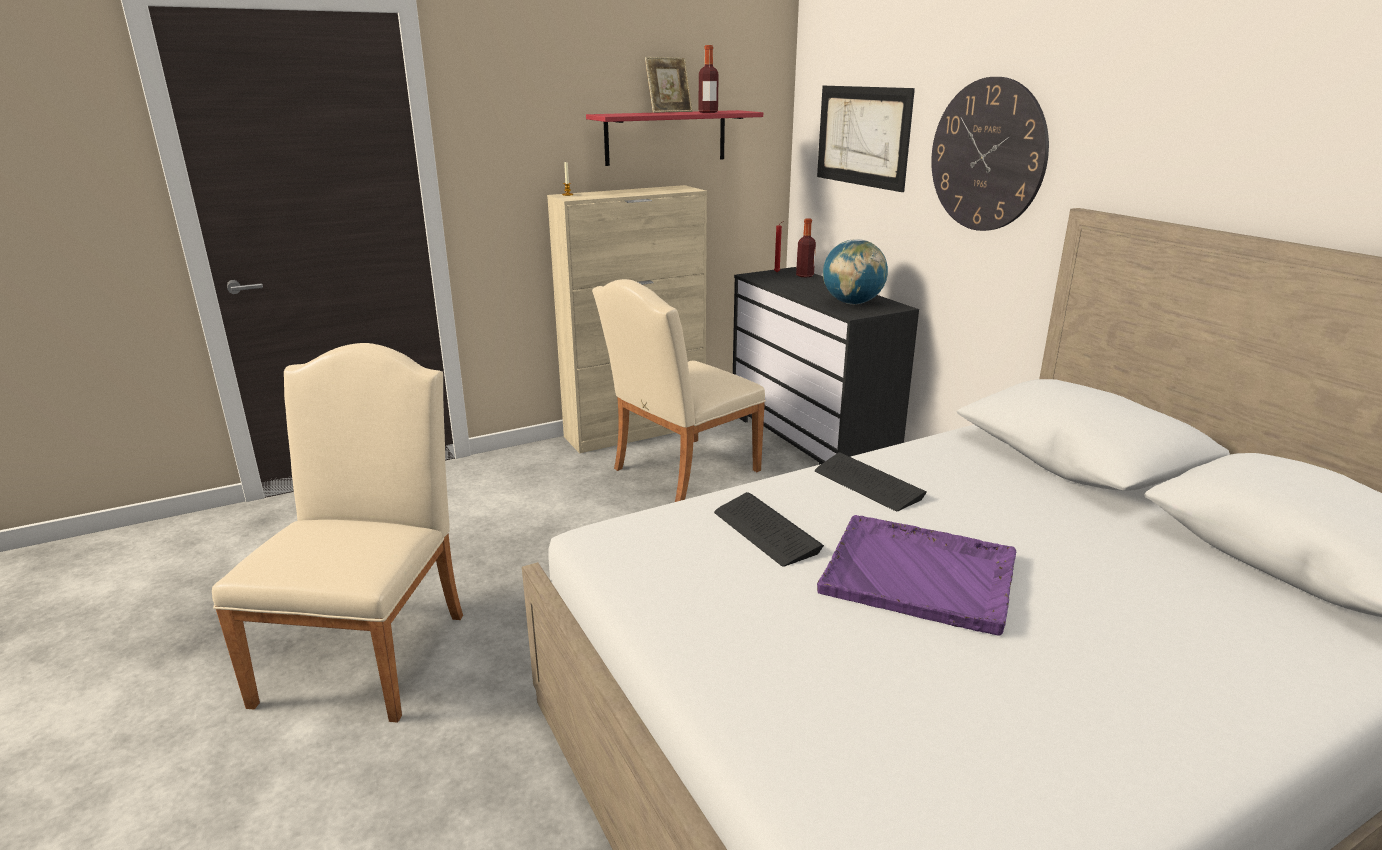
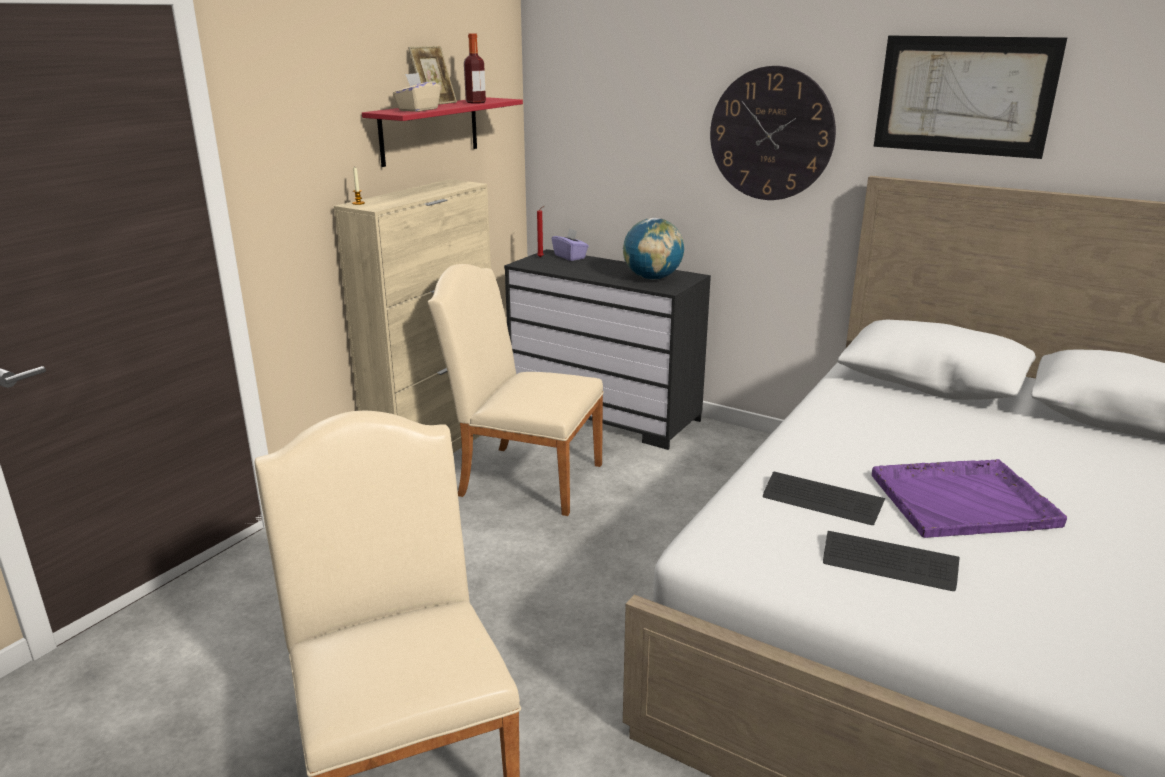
camera: 30 degrees left, 0 degrees up
beige chair [592,279,766,502] -> beige chair turned 90 degrees clockwise [427,264,604,516]
bottle [796,218,816,277] -> purple tissue box [552,228,589,261]
keyboard [815,452,927,511] -> keyboard moved to [823,531,960,591]
picture [817,86,915,192] -> picture moved to [874,36,1067,159]
none -> beige tissue box [393,73,441,112]

